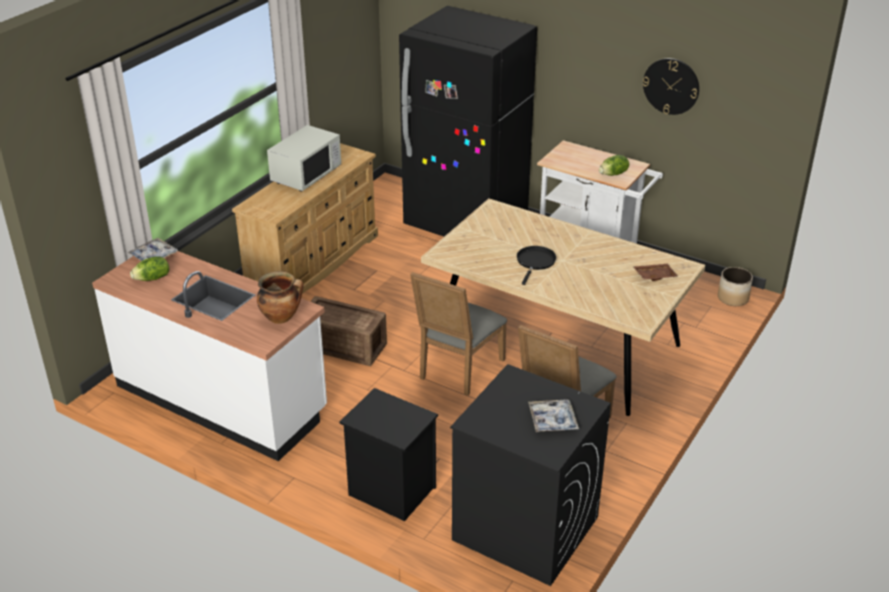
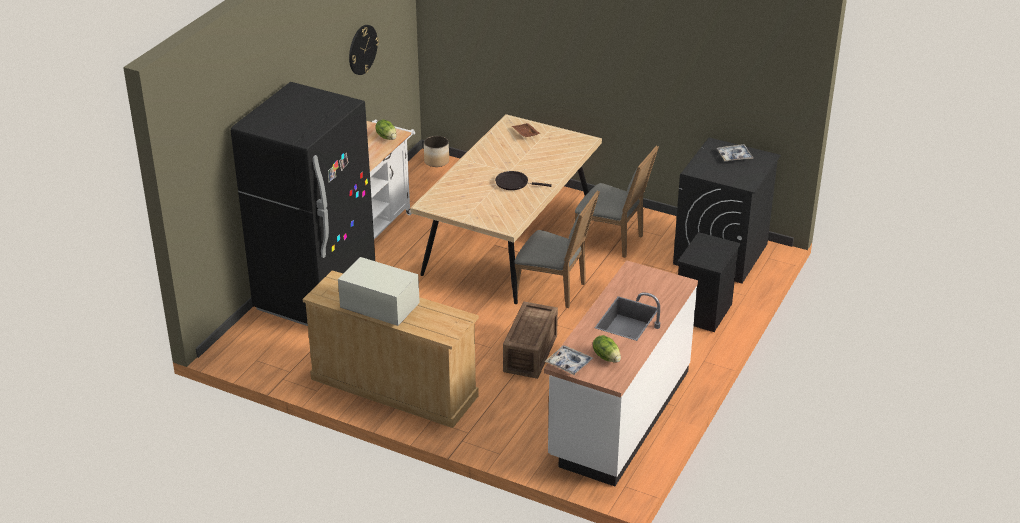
camera: 95 degrees left, 0 degrees up
cooking pot [257,271,304,324] -> none

